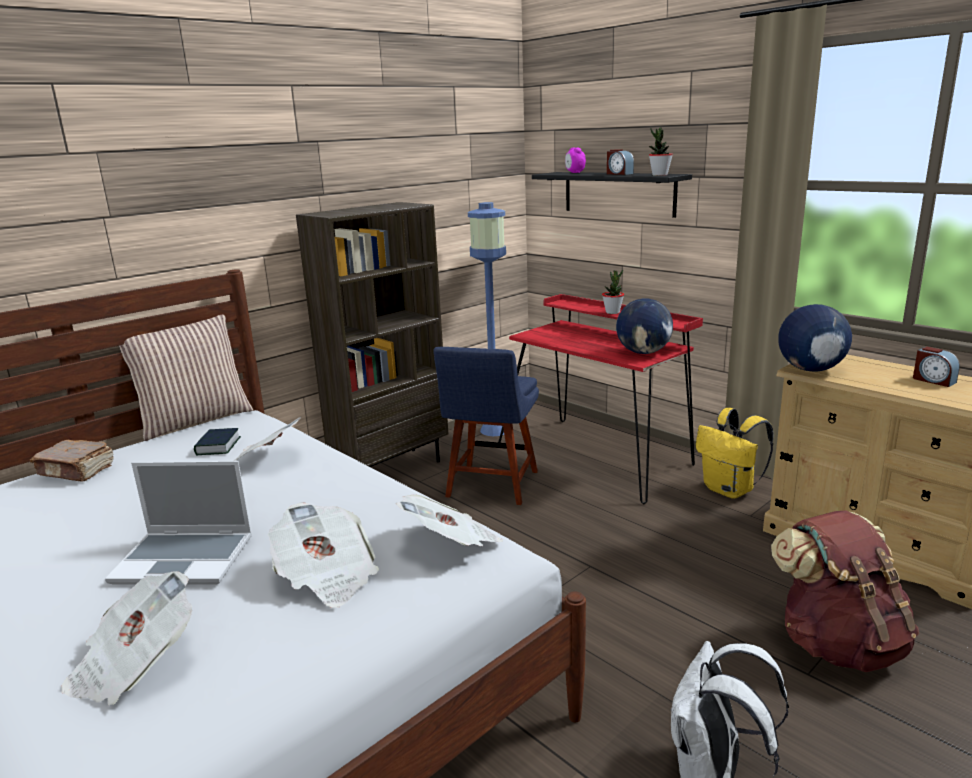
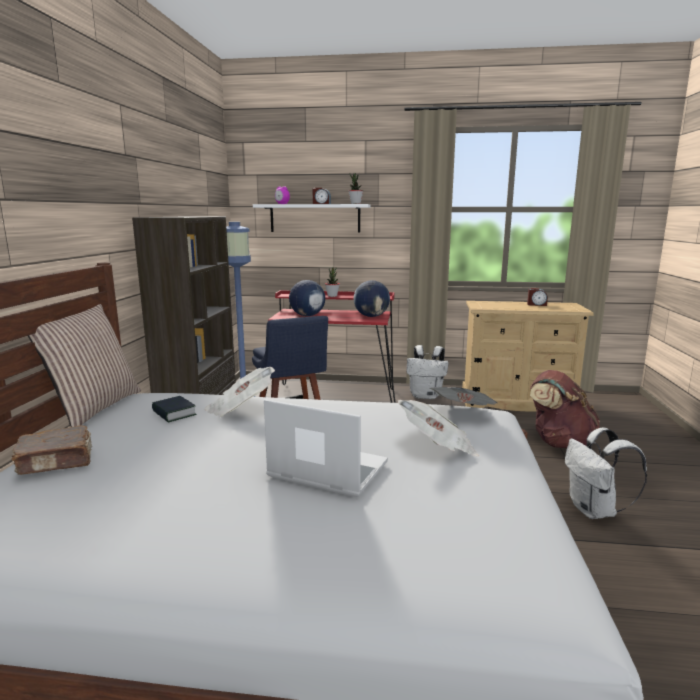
camera: 40 degrees left, 5 degrees down
newspaper [61,571,192,705] -> none
laptop [105,461,252,584] -> laptop turned 120 degrees counterclockwise [264,399,388,497]
black shelf [532,172,692,218] -> white shelf [253,204,371,232]
yellow backpack [696,408,773,499] -> white backpack [407,345,449,399]
globe [778,304,852,372] -> globe moved to [289,280,325,316]

